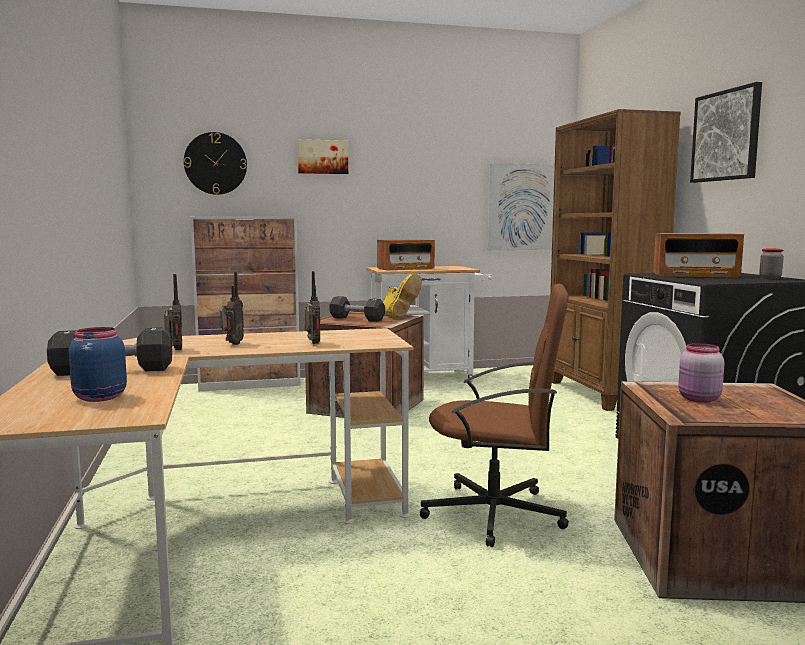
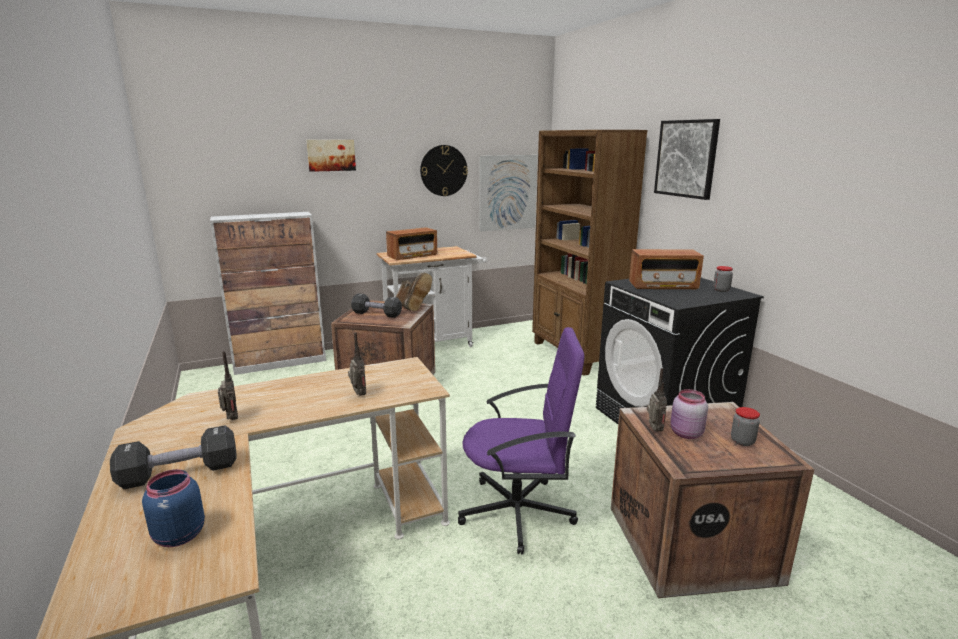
camera: 10 degrees left, 10 degrees up
wall clock [184,132,247,195] -> wall clock moved to [420,145,468,196]
radio [220,272,244,345] -> radio moved to [647,368,667,432]
yellow boot [383,274,422,317] -> brown boot [396,272,432,311]
brown office chair [420,284,569,547] -> purple office chair [458,327,585,554]
none -> jar [731,407,760,446]

